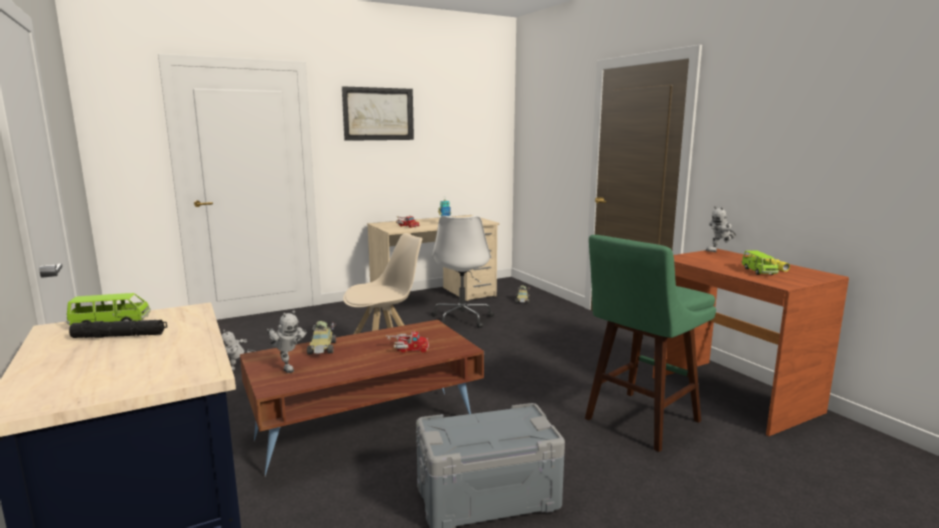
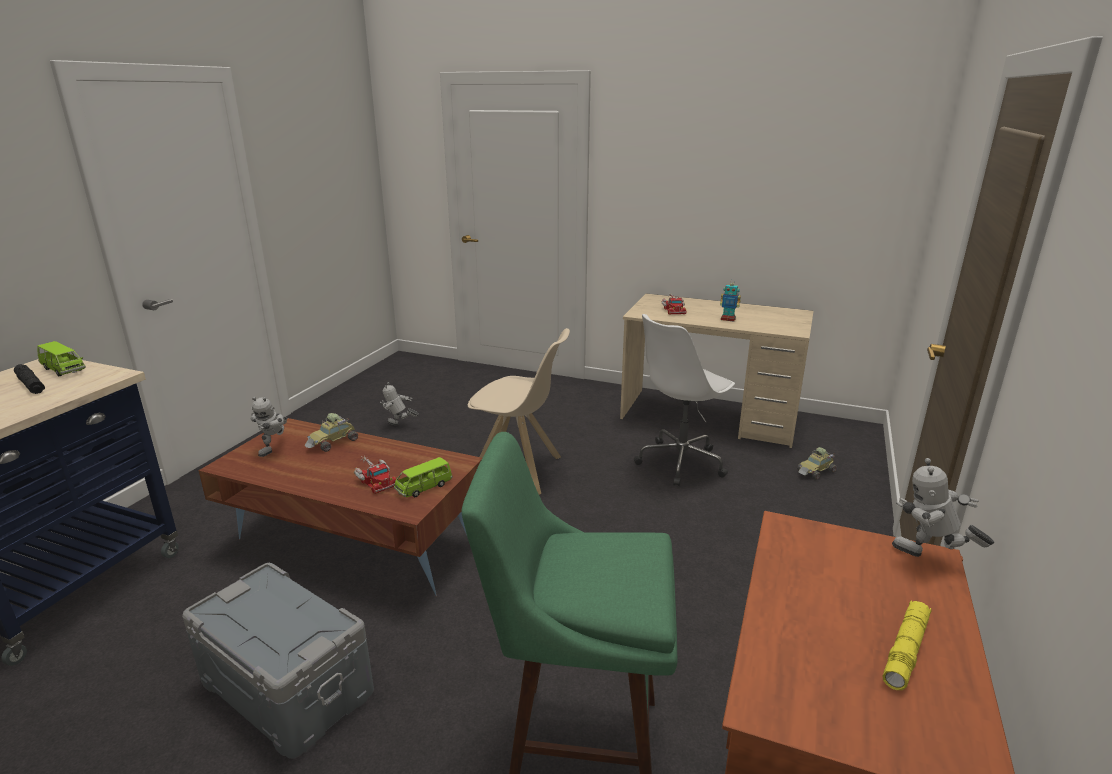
camera: 50 degrees right, 10 degrees up
picture [342,86,414,141] -> none
green toy car [741,250,779,275] -> green toy car moved to [394,457,453,497]

